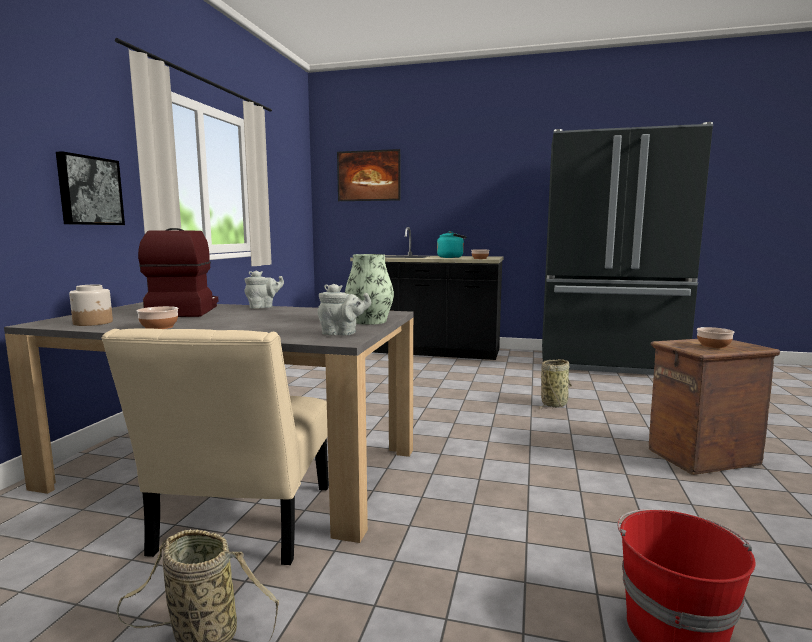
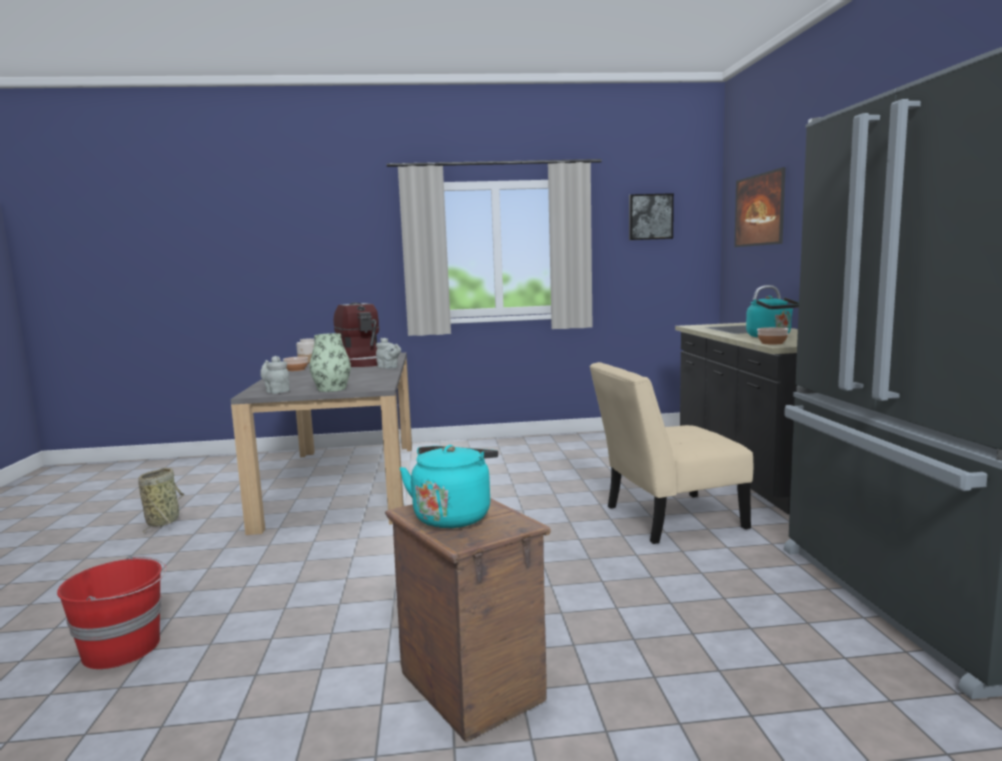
camera: 70 degrees right, 0 degrees up
picture [56,151,125,225] -> picture moved to [629,193,674,240]
beige chair [101,328,329,565] -> beige chair moved to [589,362,753,544]
coffee machine [138,228,219,317] -> coffee machine turned 90 degrees clockwise [334,303,379,367]
grey teapot [317,284,371,335] -> grey teapot turned 150 degrees clockwise [260,356,290,394]
basket [539,359,572,409] -> none
bowl [697,327,734,348] -> turquoise kettle [399,445,498,528]

